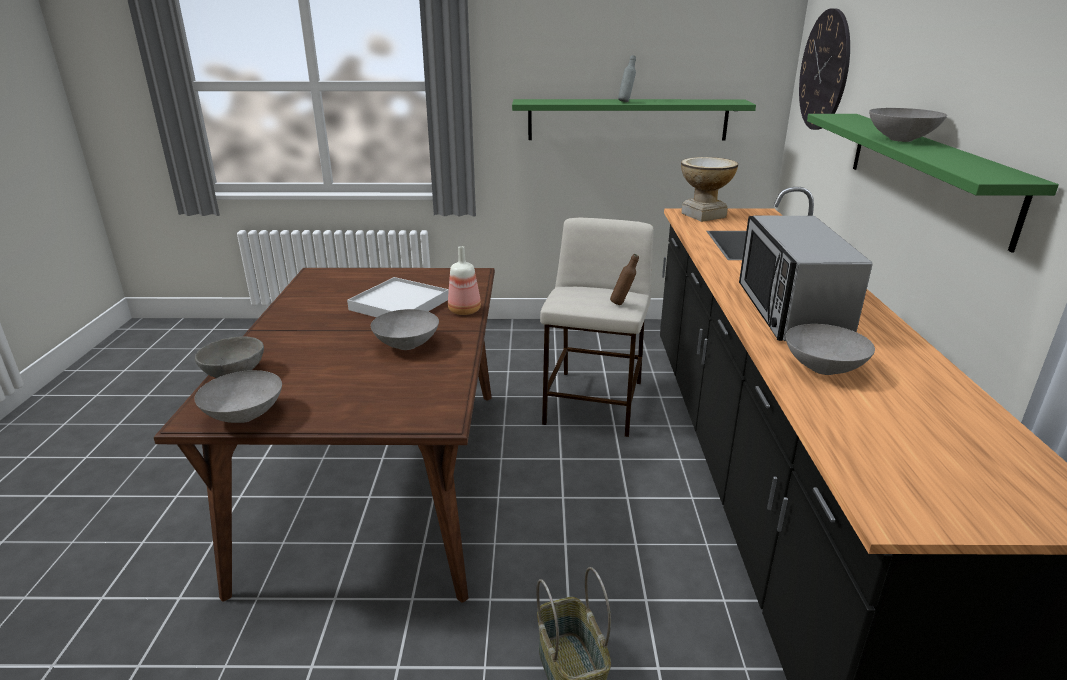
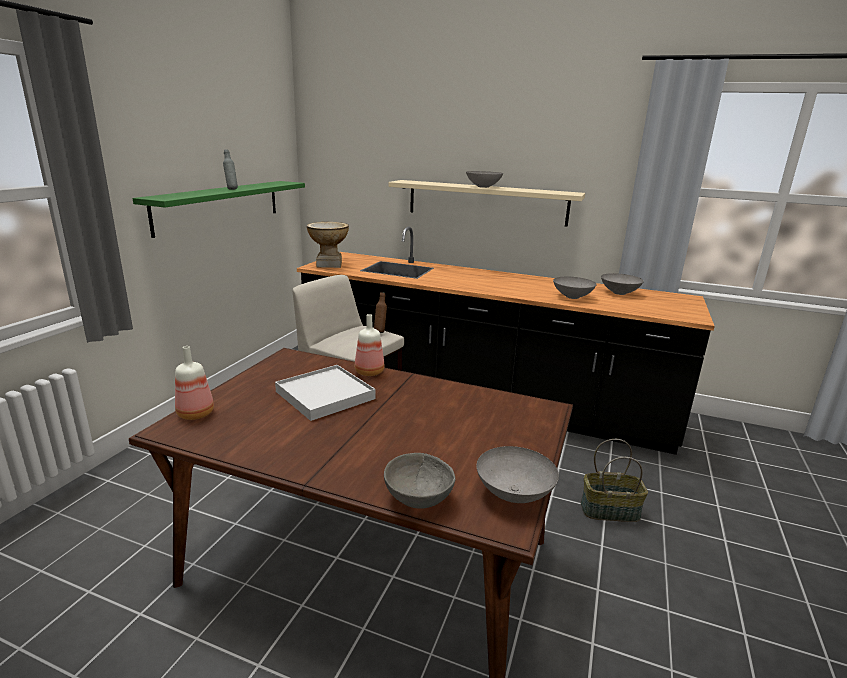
camera: 70 degrees left, 5 degrees down
grey bowl [371,309,439,350] -> grey bowl moved to [601,273,644,295]
microwave [739,215,873,341] -> none
wall clock [799,8,850,130] -> none
green shelf [807,114,1059,252] -> beige shelf [388,180,585,227]
none -> bottle [175,346,214,420]

